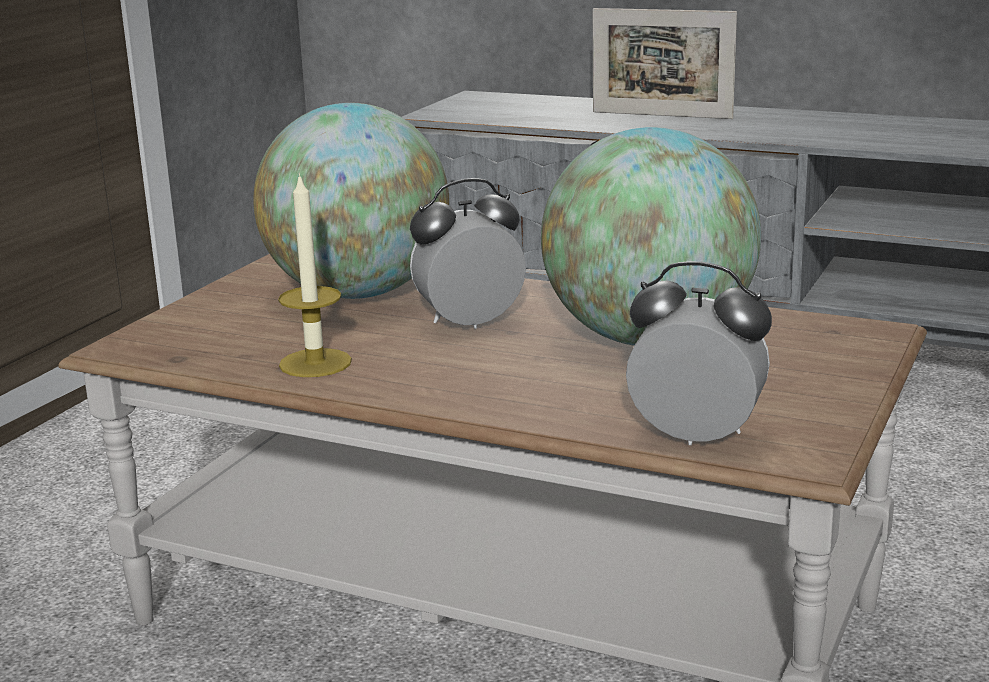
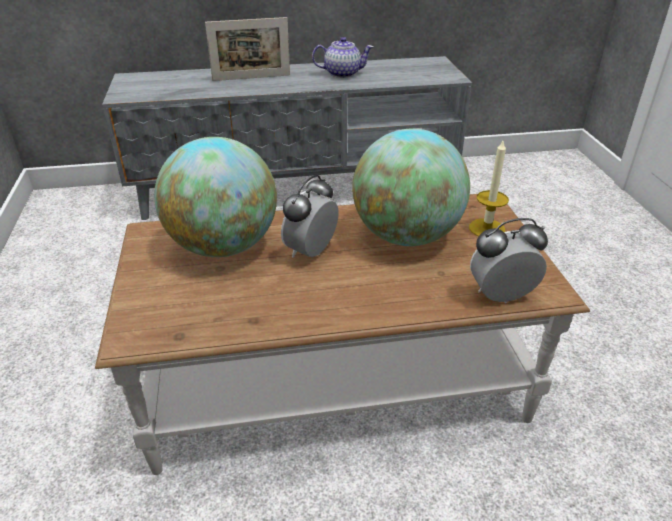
camera: 35 degrees left, 15 degrees up
candle [278,173,352,377] -> candle moved to [469,139,509,236]
none -> teapot [312,37,374,78]

